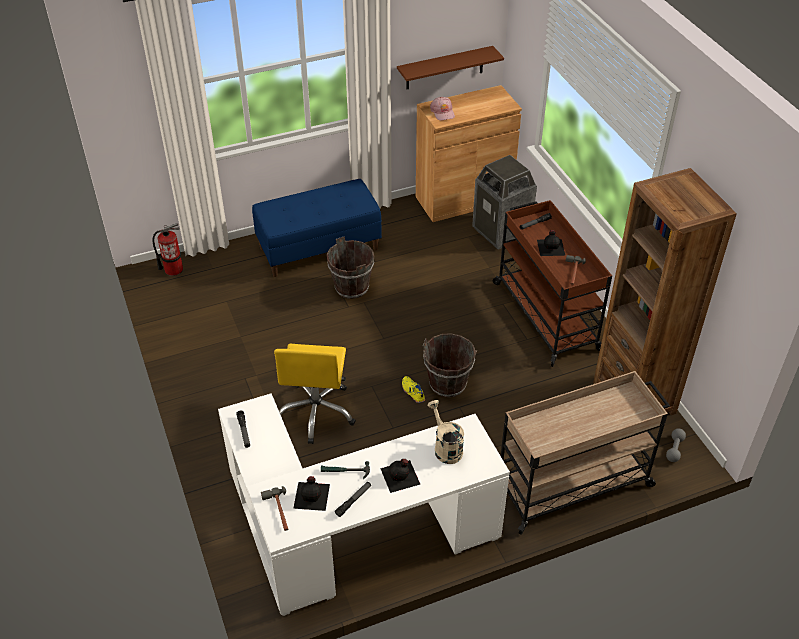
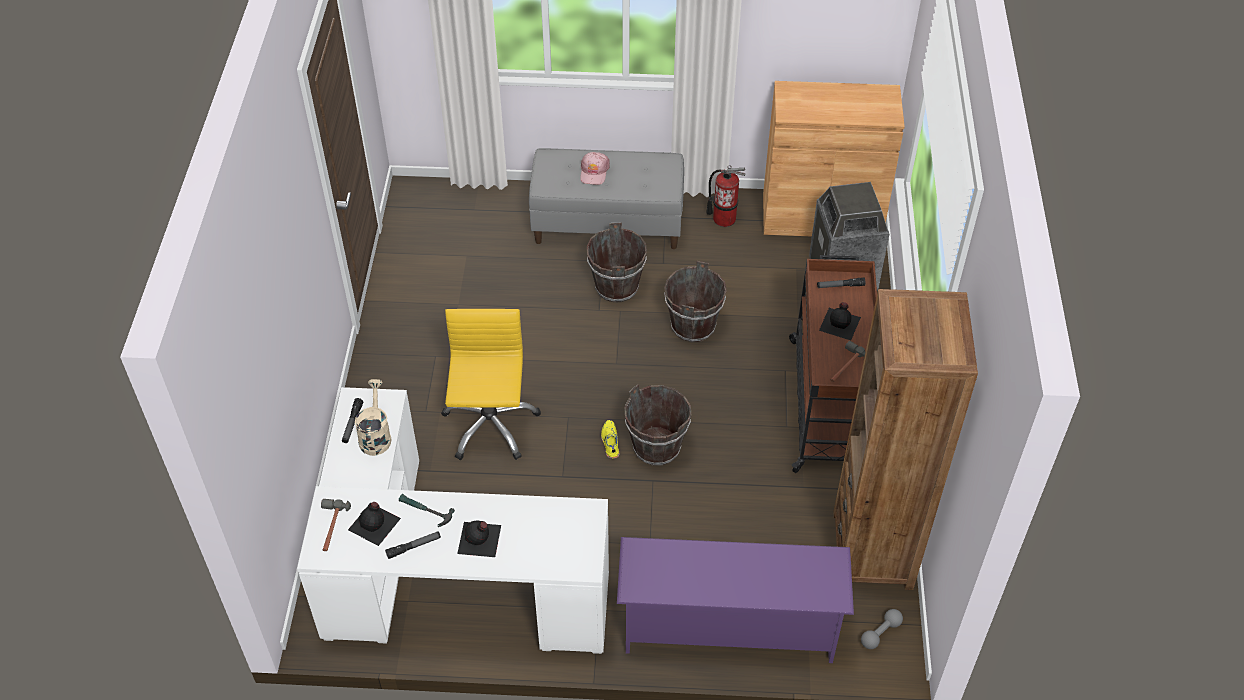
camera: 25 degrees right, 5 degrees up
fire extinguisher [153,223,183,276] -> fire extinguisher moved to [706,165,745,227]
blue bench [252,179,382,277] -> grey bench [529,148,684,249]
yellow office chair [274,344,356,444] -> yellow office chair turned 150 degrees clockwise [441,309,541,460]
brown shelf [397,46,504,89] -> none
beige watering can [427,400,464,464] -> beige watering can moved to [355,379,391,456]
pink cap [430,97,455,121] -> pink cap moved to [580,152,610,185]
beige cart [501,371,670,535] -> purple shoe rack [617,537,854,663]
none -> brown bucket [664,261,727,342]

